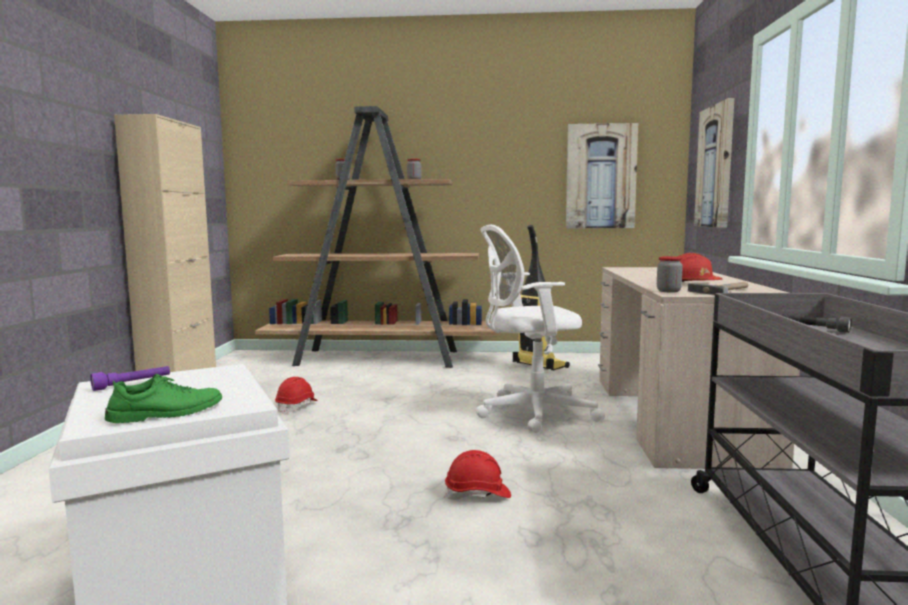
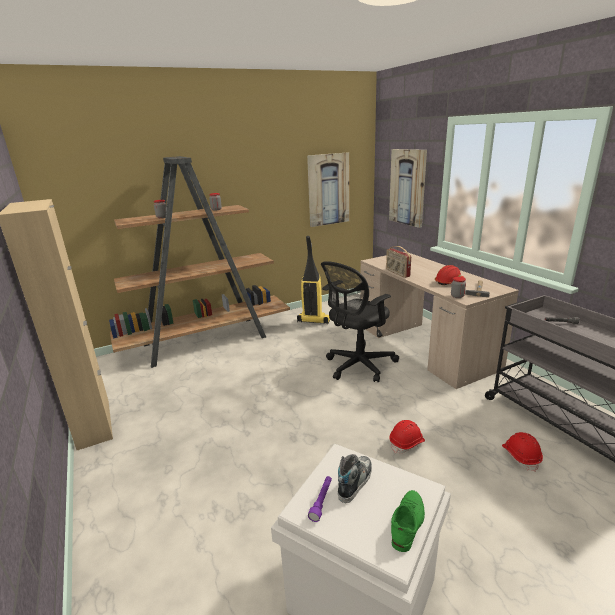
camera: 30 degrees left, 15 degrees up
red hard hat [275,377,318,414] -> red hard hat moved to [502,432,543,472]
white office chair [476,225,605,433] -> black office chair [321,261,399,383]
none -> shoe [338,454,372,503]
none -> radio [386,246,411,278]

